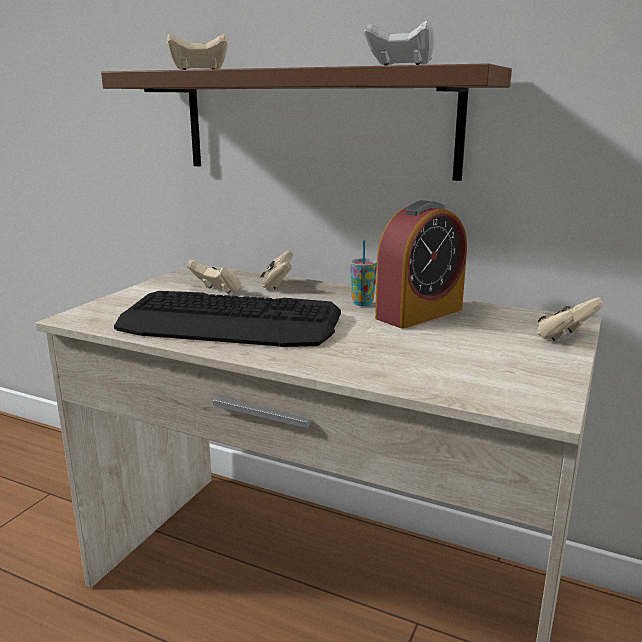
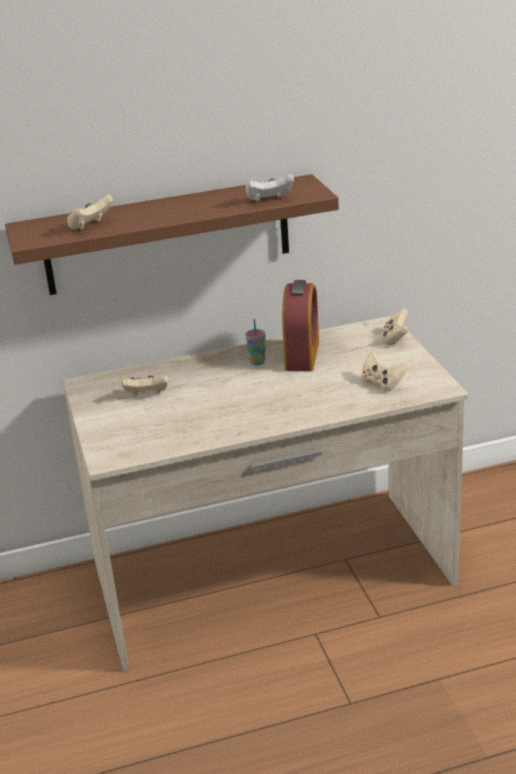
camera: 40 degrees left, 10 degrees up
keyboard [114,291,341,347] -> none
beige game controller [261,250,294,290] -> beige game controller moved to [361,351,408,391]

